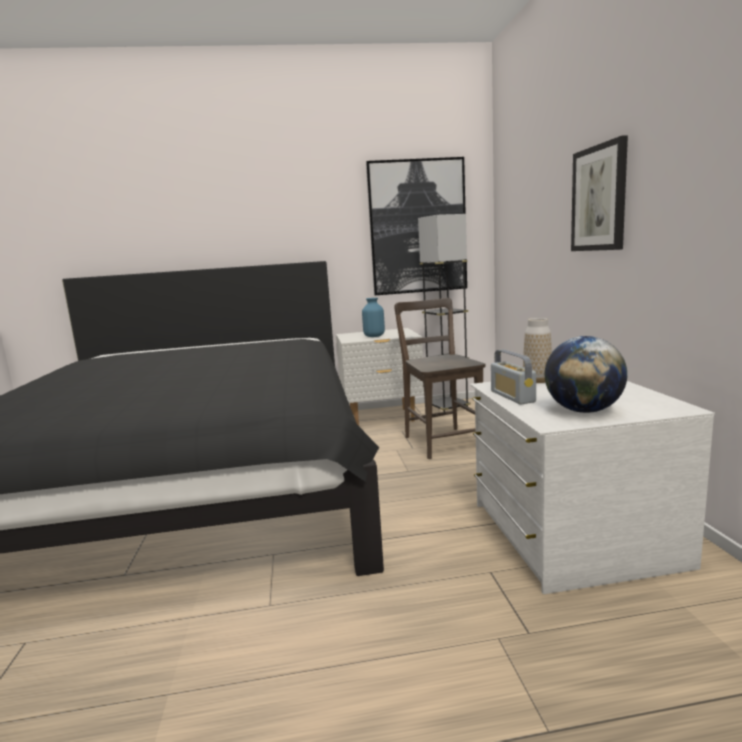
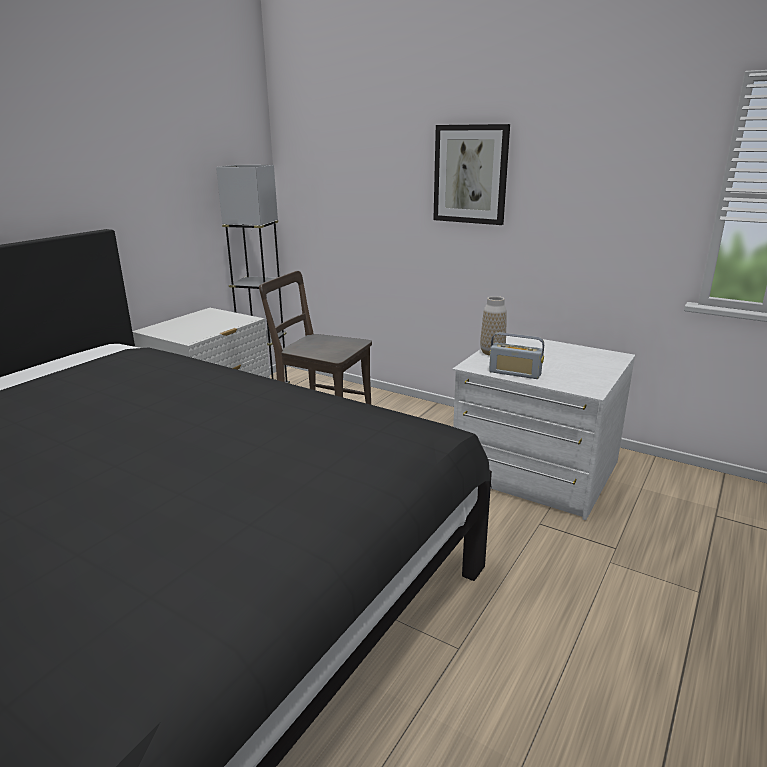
camera: 50 degrees left, 10 degrees up
blue vase [362,298,385,337] -> none
picture [366,157,467,295] -> none
globe [545,336,627,413] -> none

